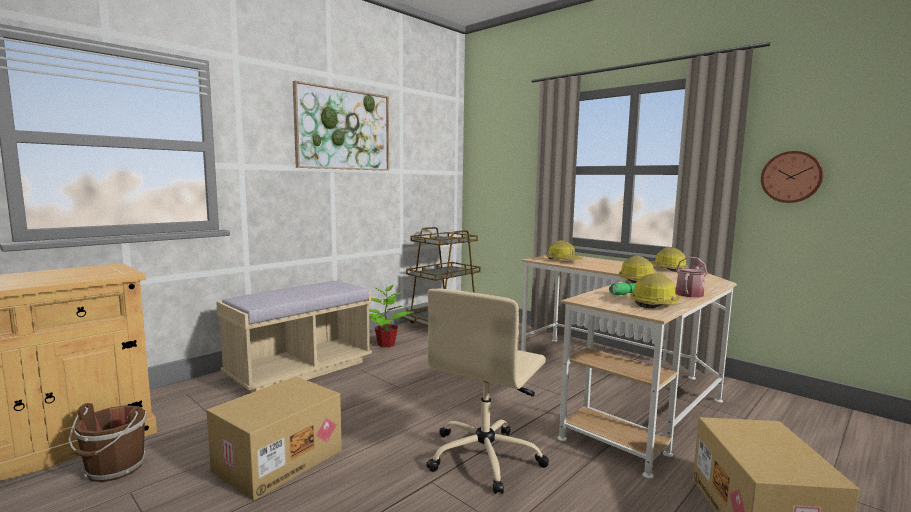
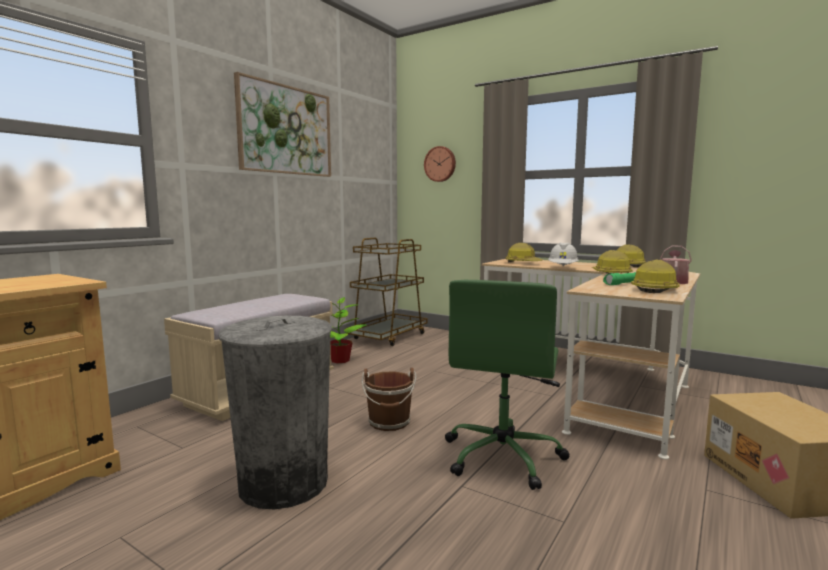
camera: 10 degrees left, 0 degrees up
brown bucket [68,403,146,482] -> brown bucket moved to [361,368,417,431]
cardboard box [206,376,342,501] -> grey trash can [219,316,332,509]
beige office chair [426,289,549,494] -> green office chair [445,280,570,490]
wall clock [761,151,823,203] -> wall clock moved to [424,146,456,182]
none -> white hard hat [548,242,579,266]

